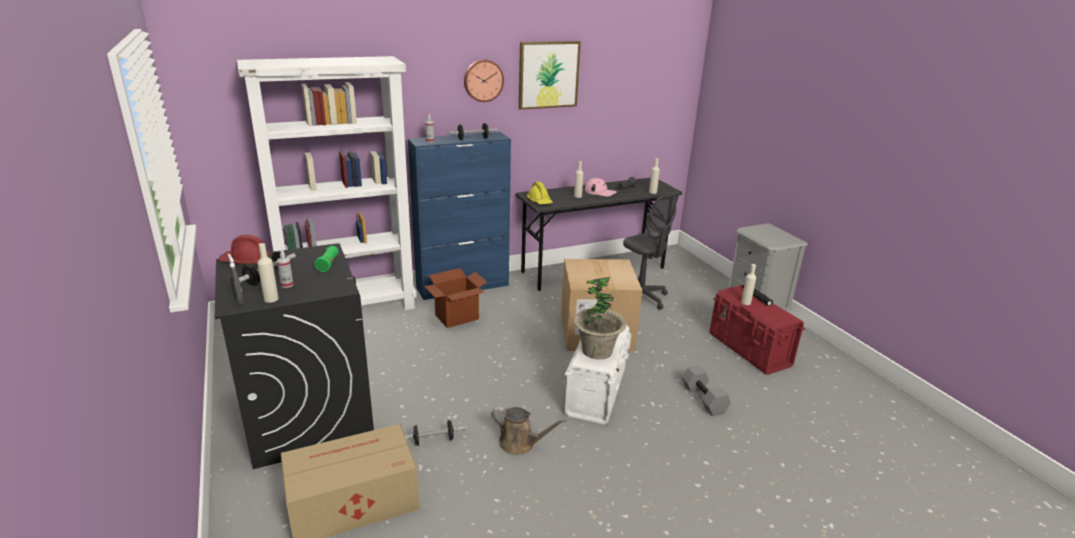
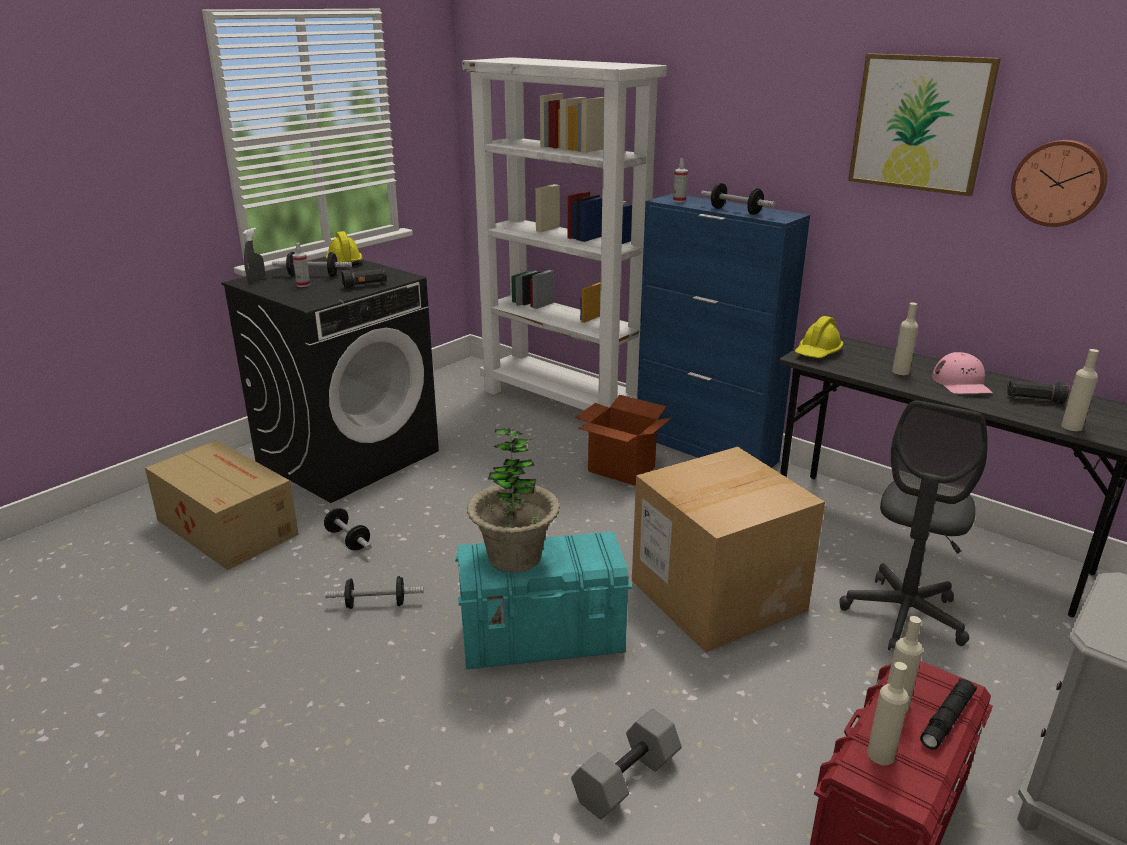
camera: 65 degrees right, 0 degrees up
red hard hat [218,235,270,267] -> yellow hard hat [326,231,362,266]
beige bottle [257,243,279,303] -> beige bottle moved to [867,662,909,765]
green flashlight [314,246,339,272] -> black flashlight [341,268,387,289]
wall clock [464,59,504,102] -> wall clock moved to [1011,140,1107,227]
brown watering can [491,406,567,455] -> dumbbell [325,576,424,609]
white storage box [565,325,631,424] -> turquoise storage box [455,531,632,669]

